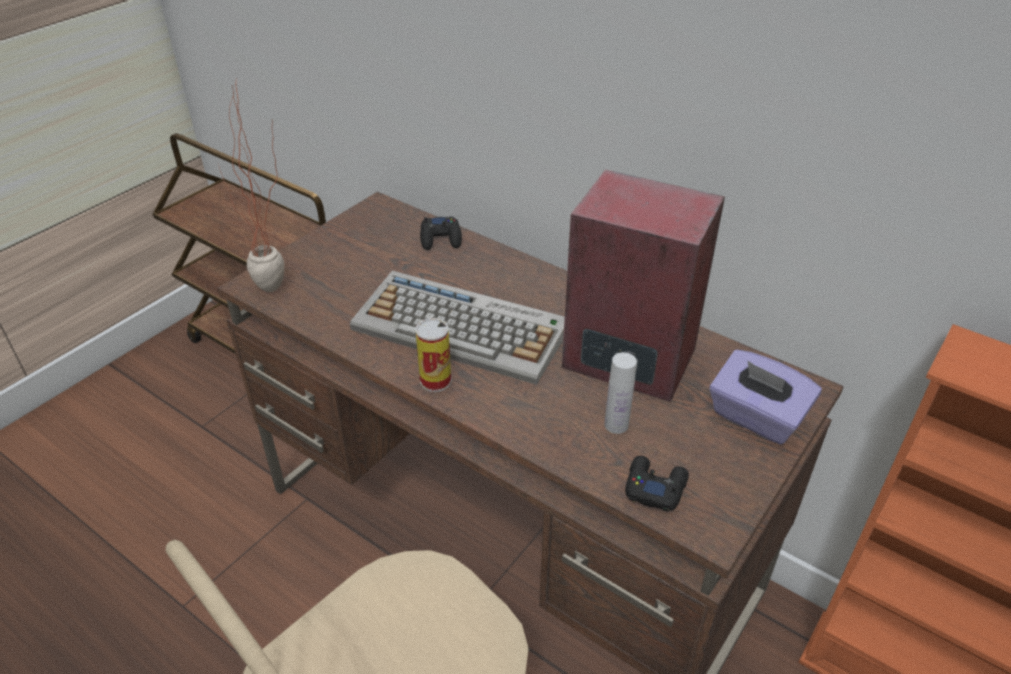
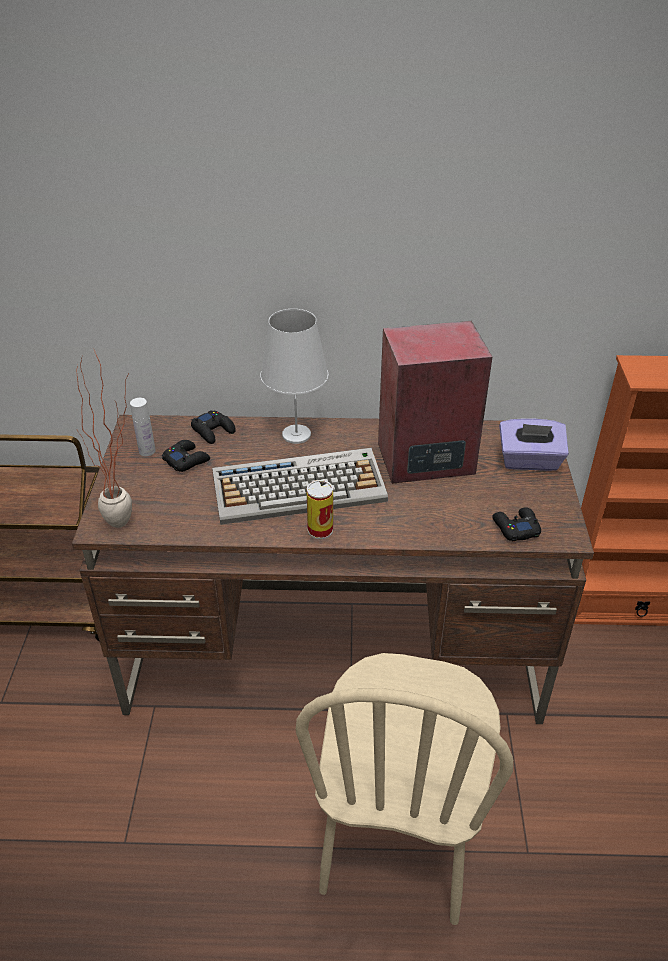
camera: 35 degrees left, 0 degrees up
white bottle [604,352,637,434] -> white bottle moved to [130,398,156,456]
none -> black game controller [162,440,210,472]
none -> white table lamp [260,309,329,444]

